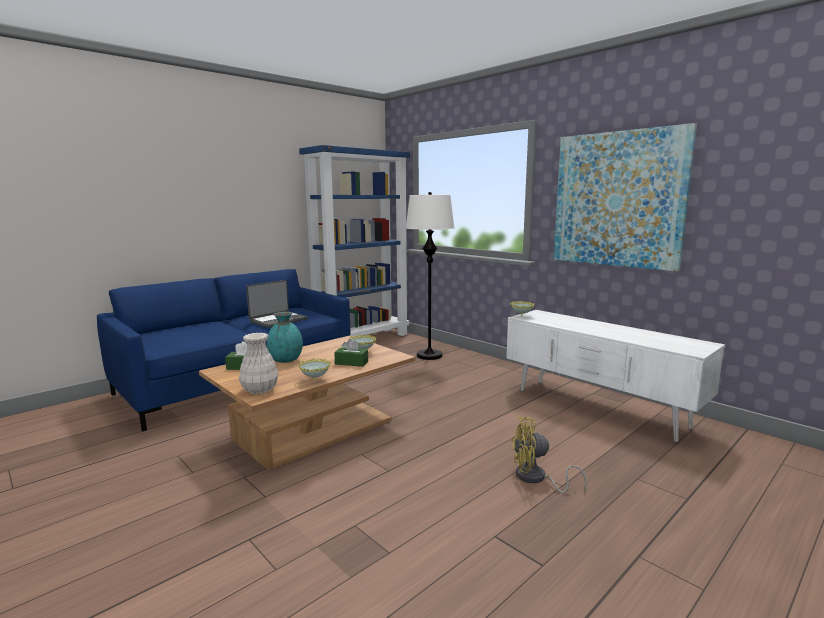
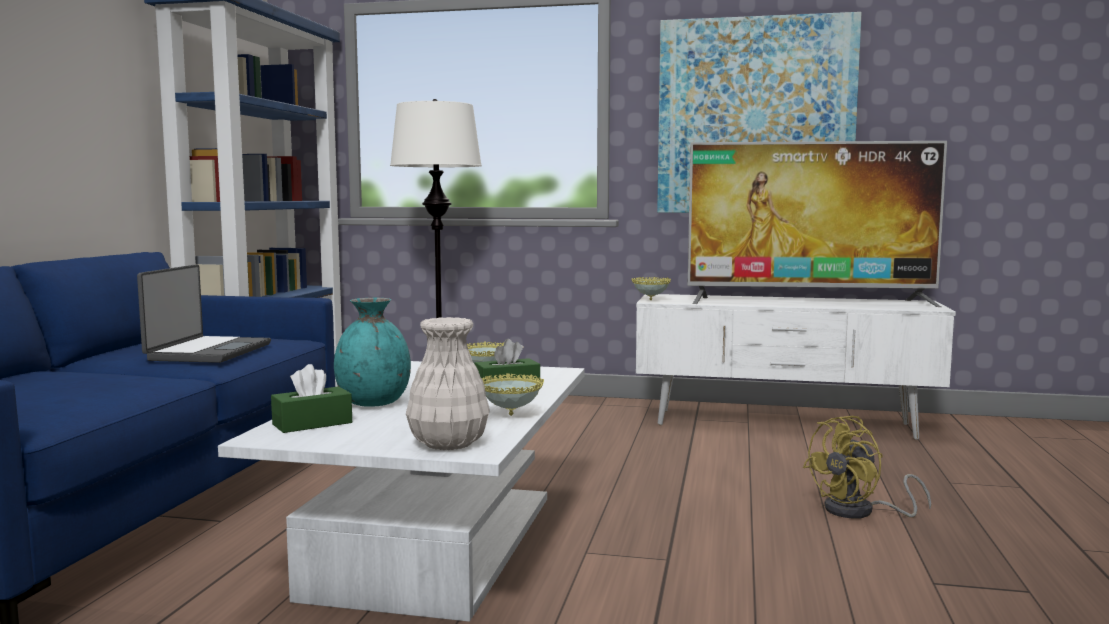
camera: 35 degrees left, 5 degrees down
brown coffee table [199,335,415,471] -> white coffee table [218,361,585,622]
none -> television [688,141,947,307]

